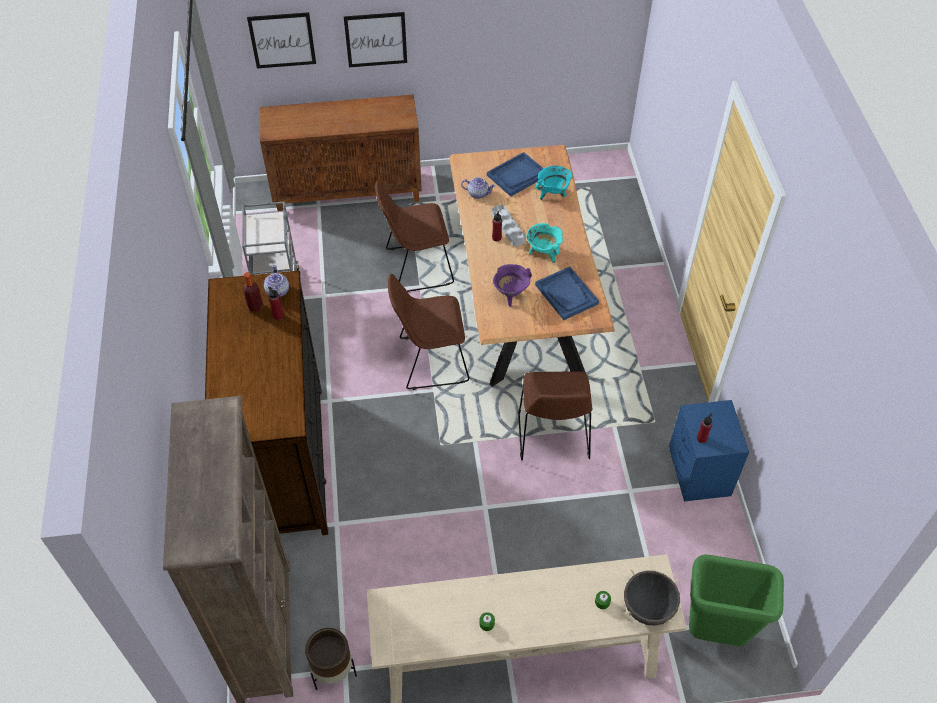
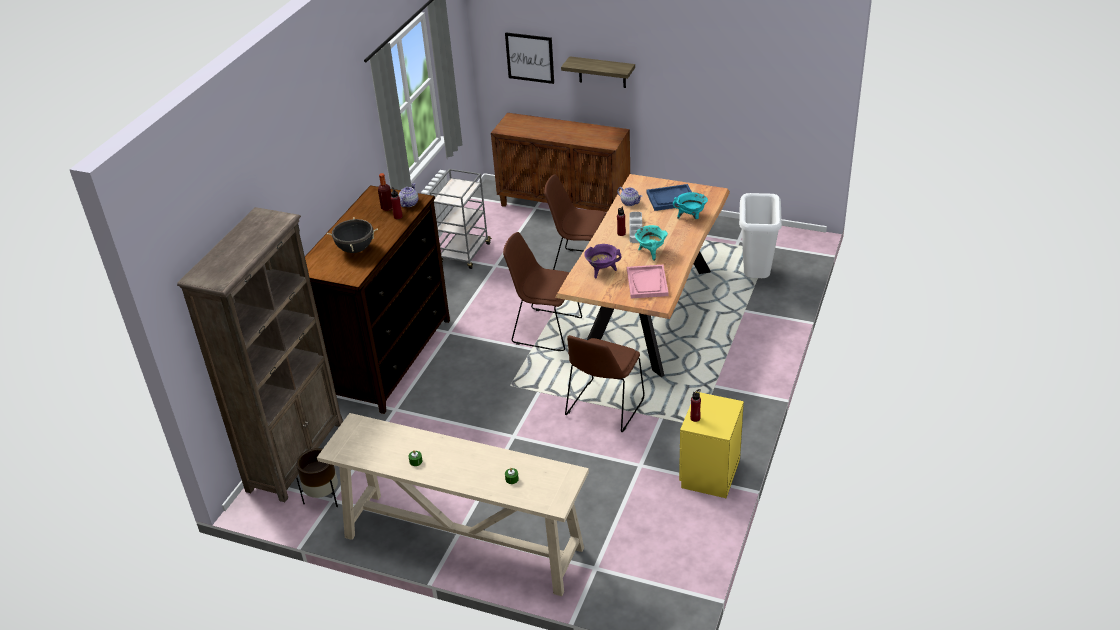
camera: 30 degrees right, 15 degrees down
picture [344,12,407,67] -> shelf [561,56,635,88]
blue tray [535,266,599,320] -> pink tray [627,265,668,298]
black cooking pot [624,569,680,626] -> black cooking pot moved to [327,217,378,253]
blue nightstand [669,400,749,501] -> yellow nightstand [679,392,744,498]
green trash can [689,554,784,646] -> none
none -> white trash can [739,193,782,278]

